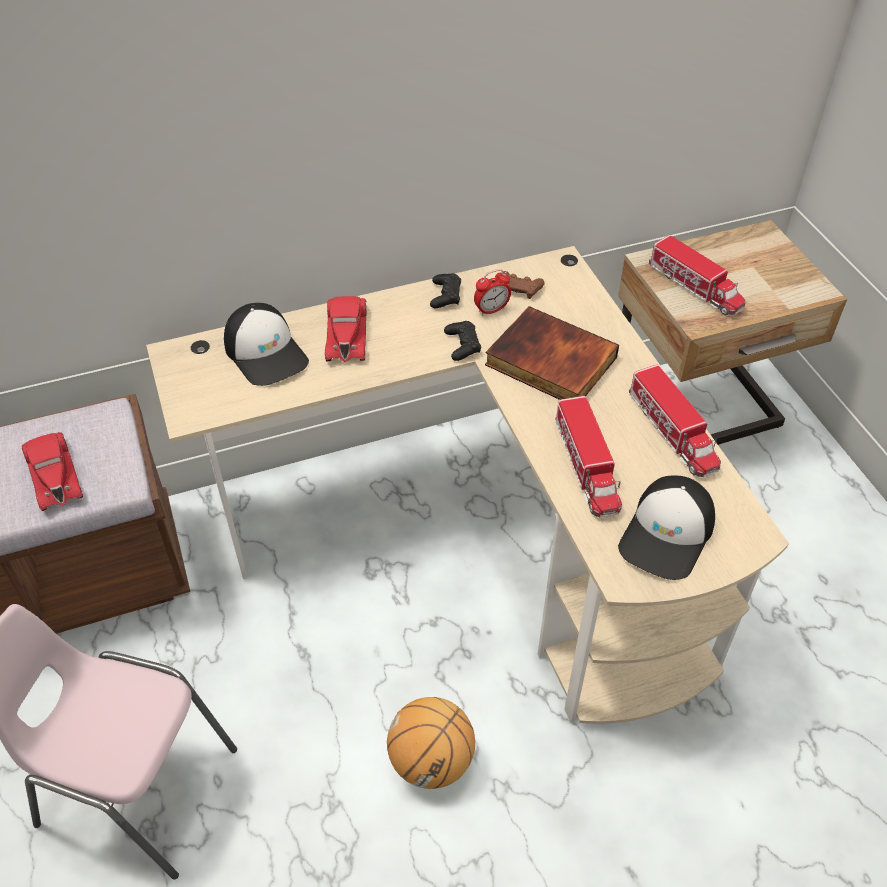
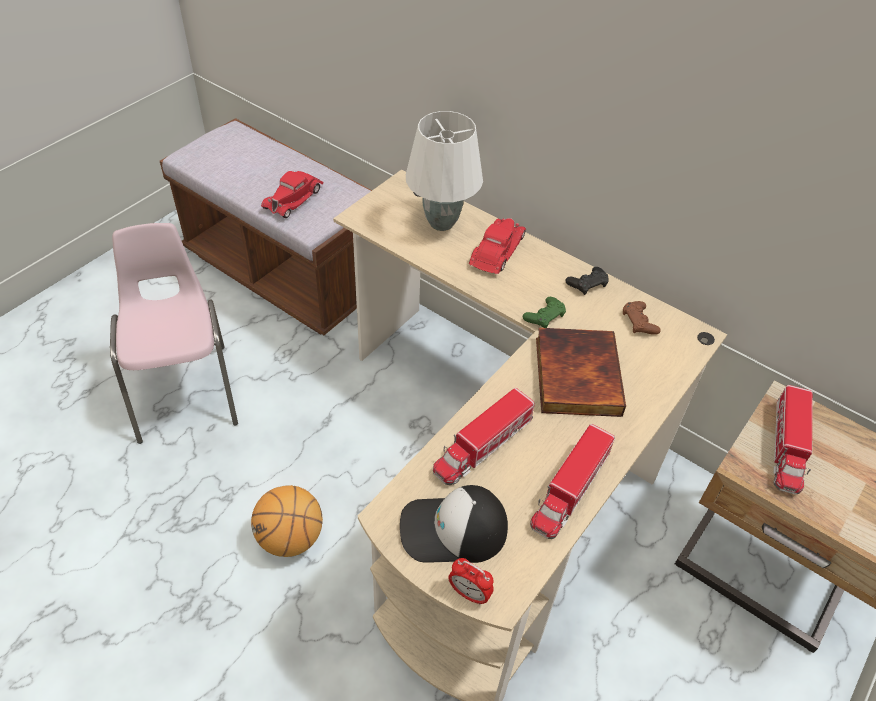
camera: 55 degrees right, 0 degrees up
cap [224,303,309,386] -> white table lamp [406,111,483,231]
red toy car [325,296,366,362] -> red toy car turned 150 degrees clockwise [469,218,526,274]
black game controller [444,321,481,361] -> green game controller [523,297,566,328]
alarm clock [474,269,511,316] -> alarm clock moved to [448,558,494,605]

